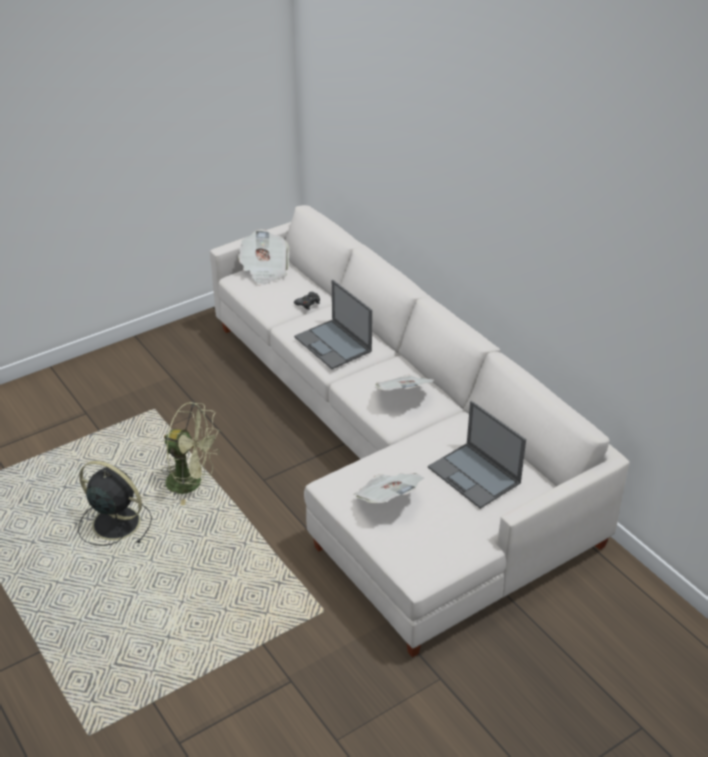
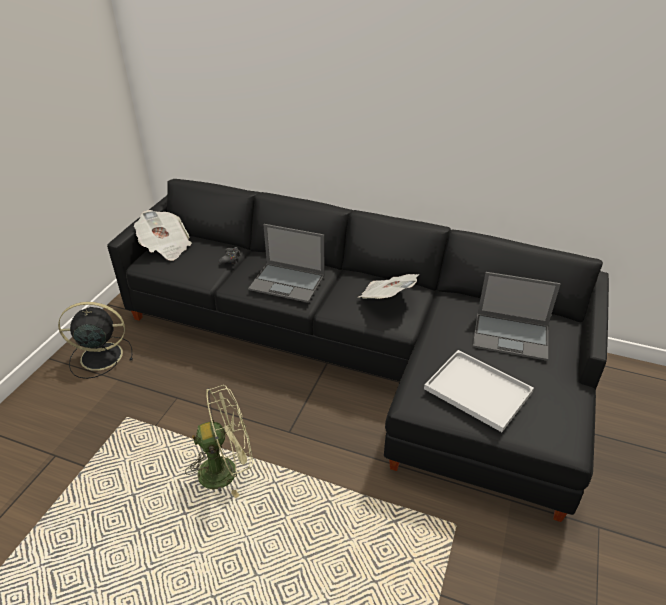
camera: 35 degrees left, 0 degrees up
black fan [78,461,152,546] -> black fan moved to [58,302,133,379]
white sofa [210,205,630,657] -> black sofa [107,179,609,522]
newspaper [353,473,424,503] -> white tray [424,350,534,432]

